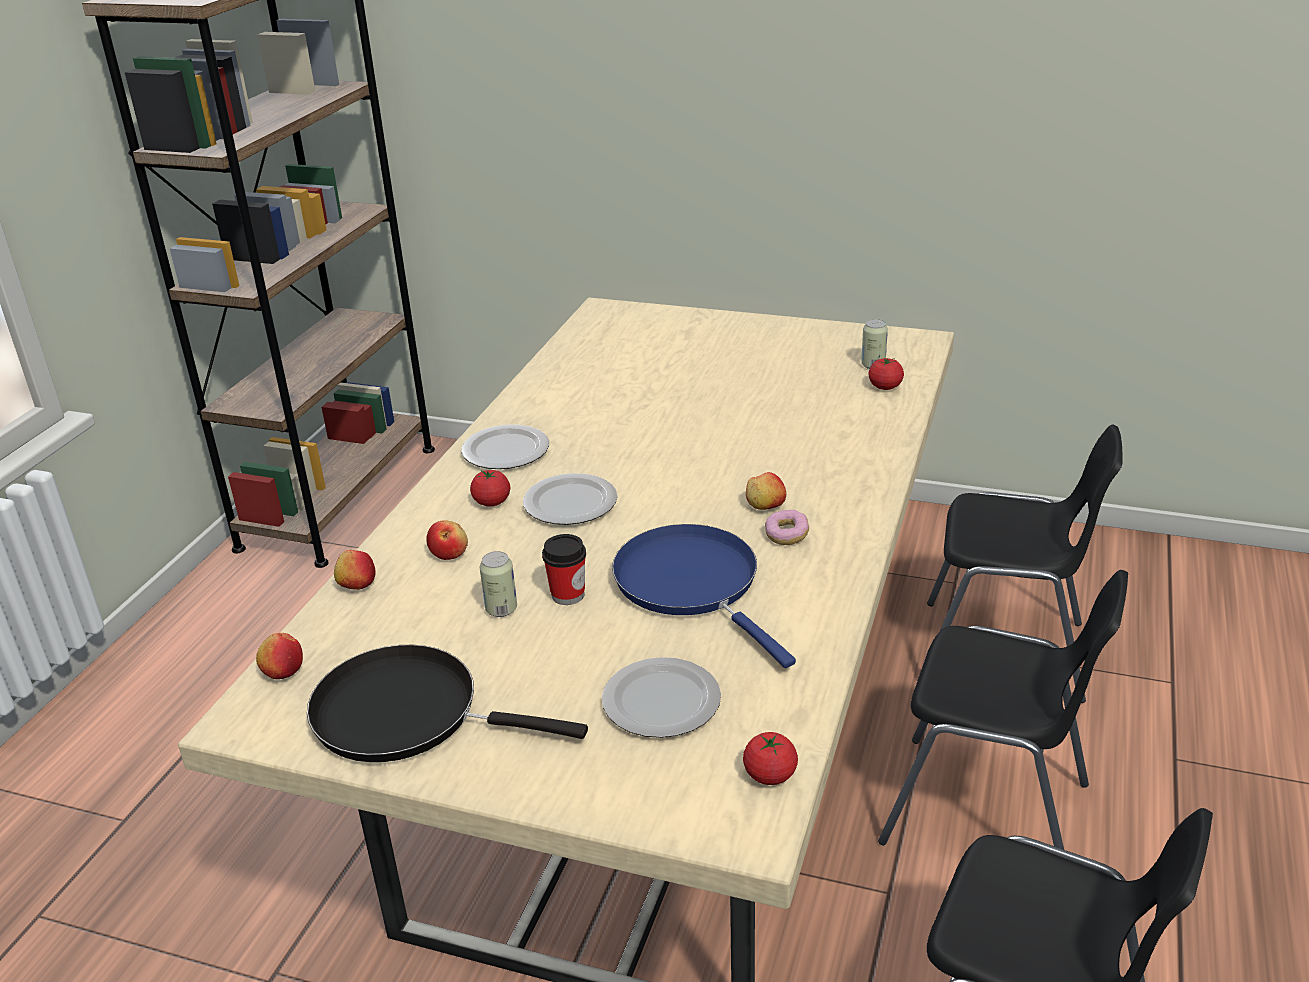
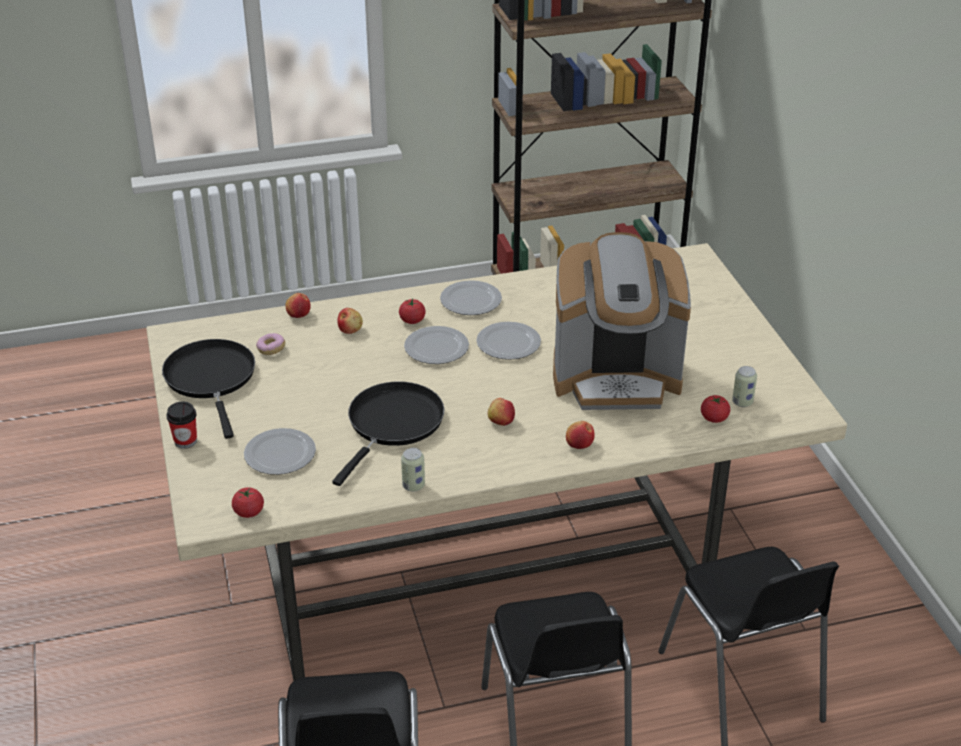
camera: 55 degrees right, 5 degrees up
apple [256,633,303,679] -> apple moved to [566,421,595,449]
can [480,551,517,617] -> can moved to [401,448,425,492]
cup [542,534,586,605] -> cup moved to [166,402,197,449]
blue frying pan [612,524,796,668] -> black frying pan [332,381,444,486]
donut [765,510,809,545] -> donut moved to [256,333,285,355]
none -> plate [476,322,541,360]
none -> coffee machine [553,232,691,410]

